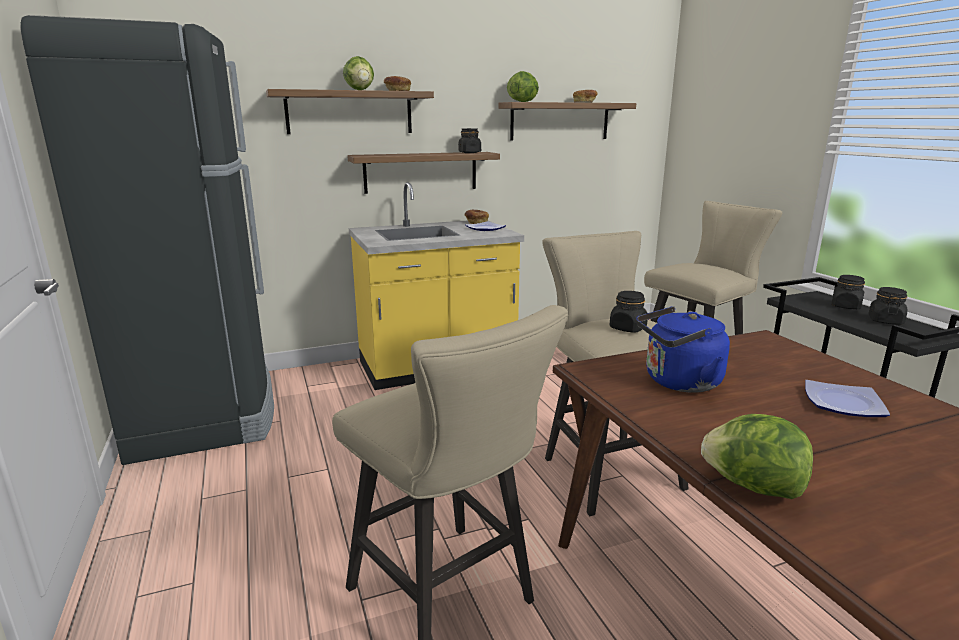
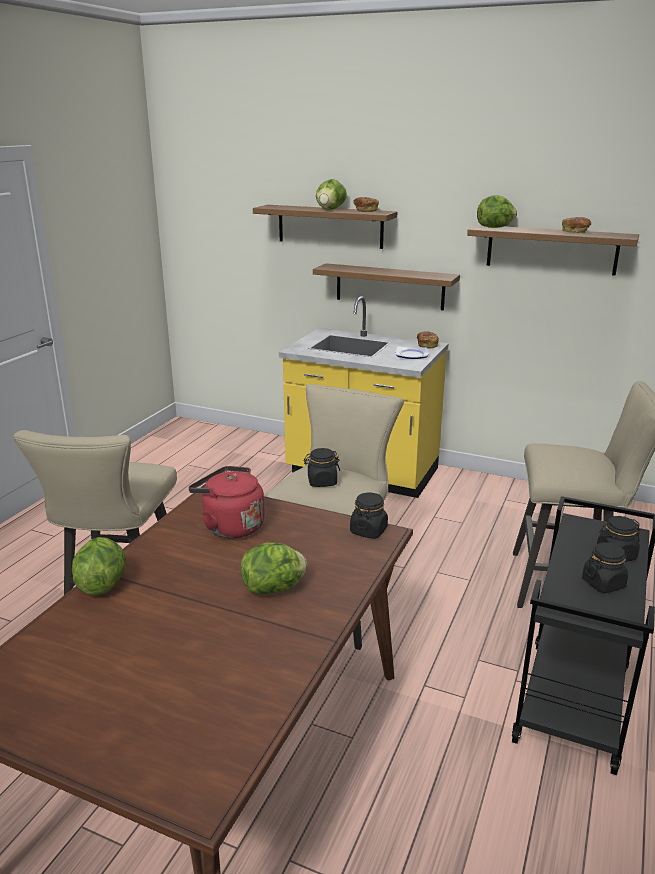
camera: 45 degrees right, 5 degrees up
black fridge [20,15,274,465] -> none
black jar [458,128,481,153] -> black jar moved to [350,493,388,539]
blue kettle [636,306,730,393] -> red kettle [188,466,265,538]
plate [805,380,890,417] -> lettuce [241,543,307,595]

